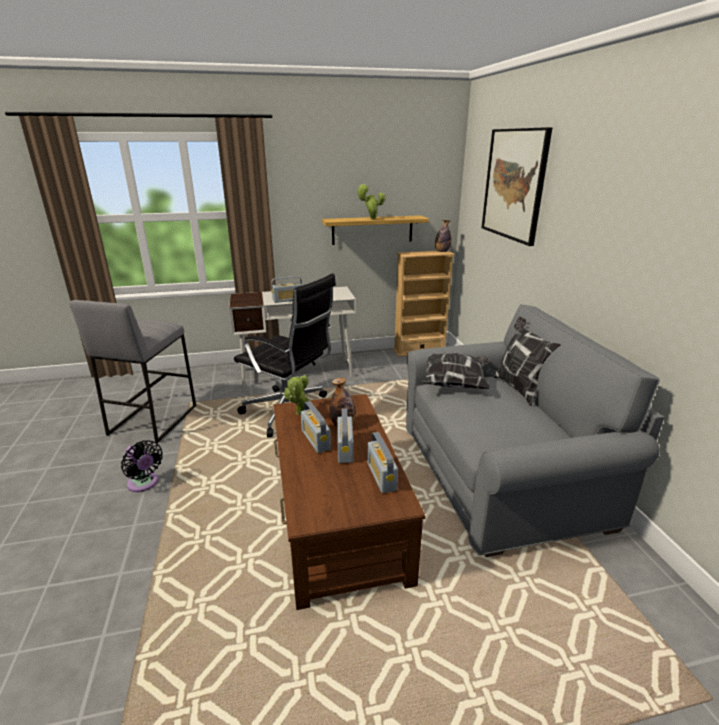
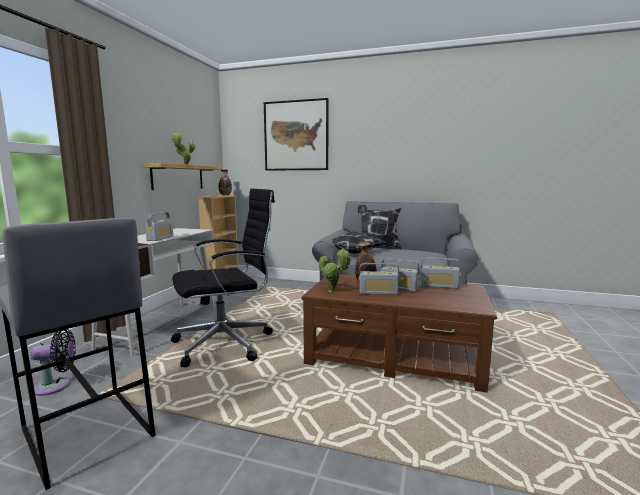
camera: 60 degrees left, 15 degrees down
black fan [121,440,163,492] -> black fan moved to [30,329,76,396]

